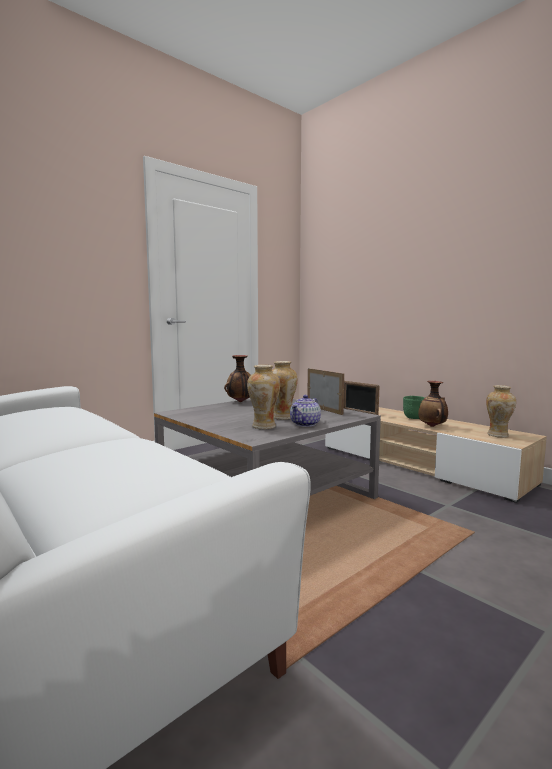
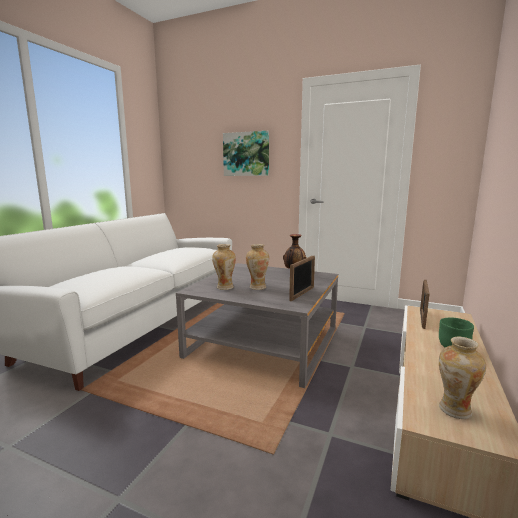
camera: 65 degrees right, 5 degrees up
teapot [290,395,321,427] -> none
vase [418,381,448,427] -> none
none -> picture [223,131,269,176]

